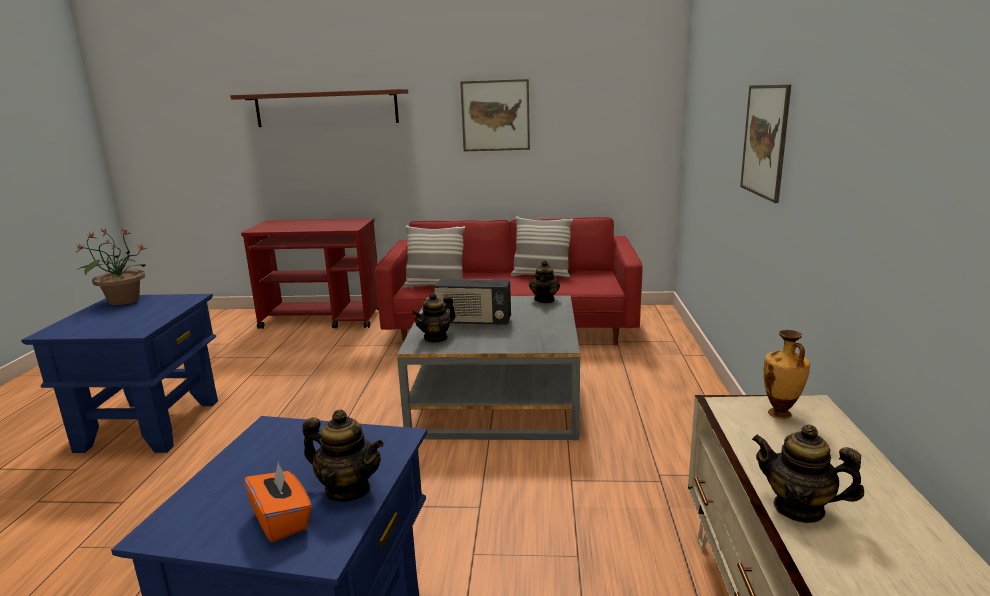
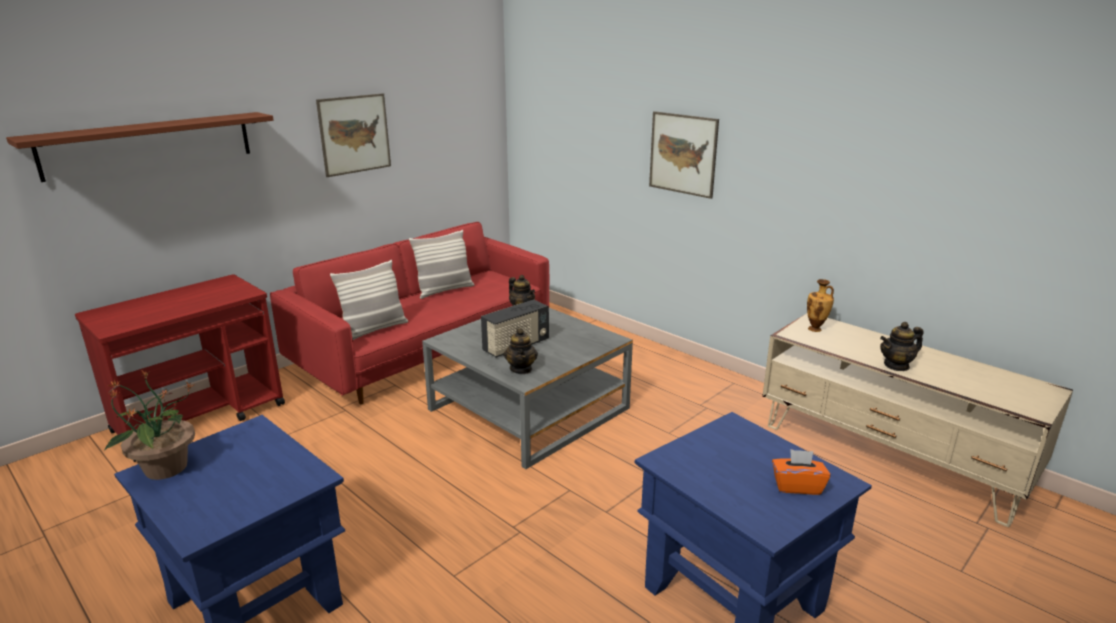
camera: 50 degrees left, 5 degrees up
teapot [303,409,384,502] -> none

